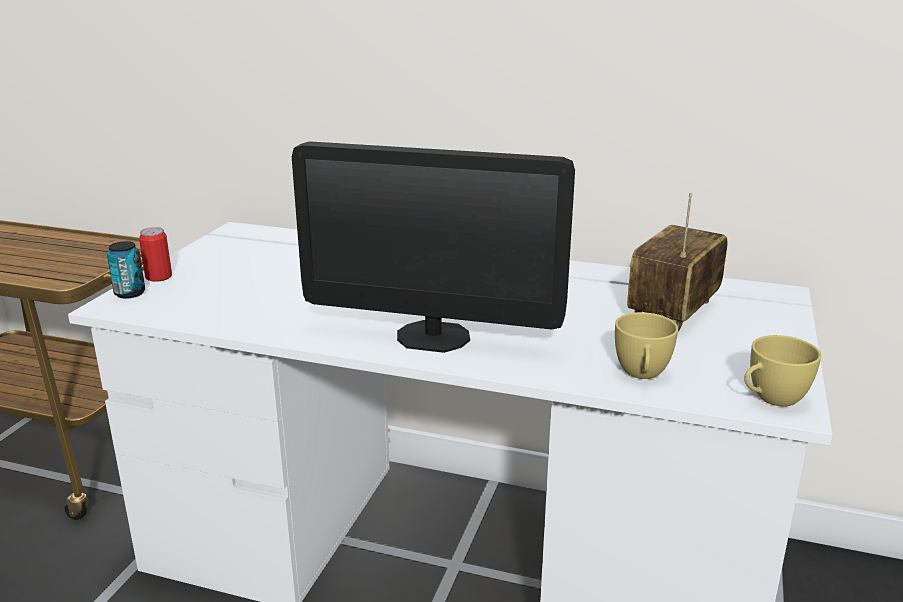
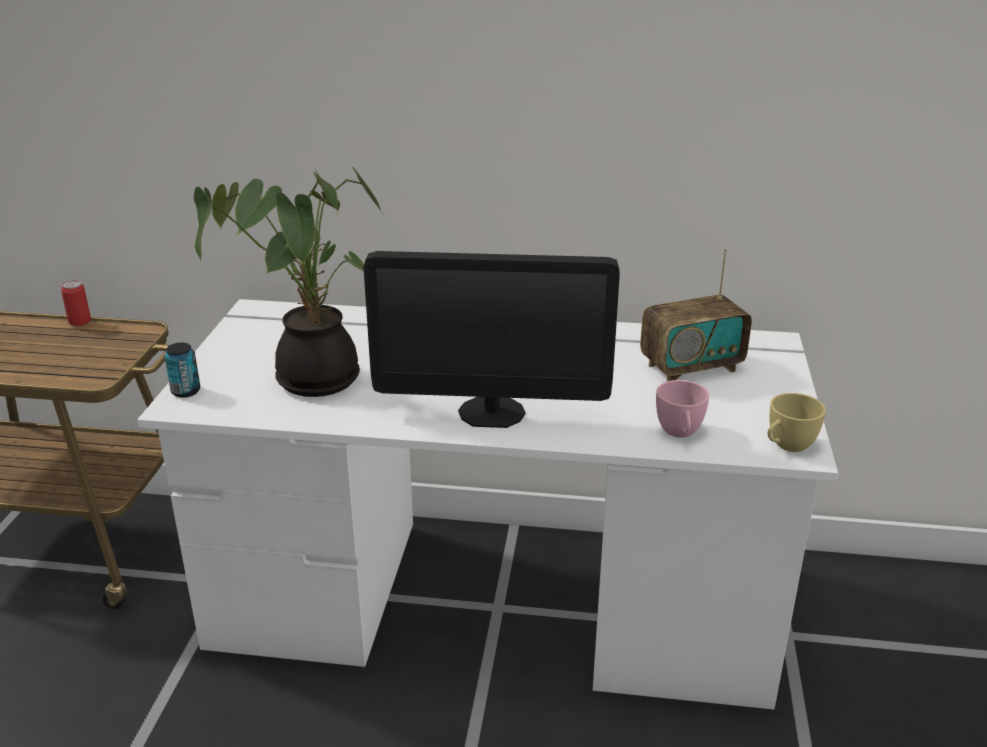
camera: 10 degrees left, 5 degrees up
can [139,227,172,282] -> can moved to [61,280,91,326]
yellow cup [615,312,678,379] -> pink cup [656,380,709,438]
radio [627,193,728,331] -> radio turned 135 degrees counterclockwise [640,248,752,381]
none -> potted plant [194,167,384,397]

